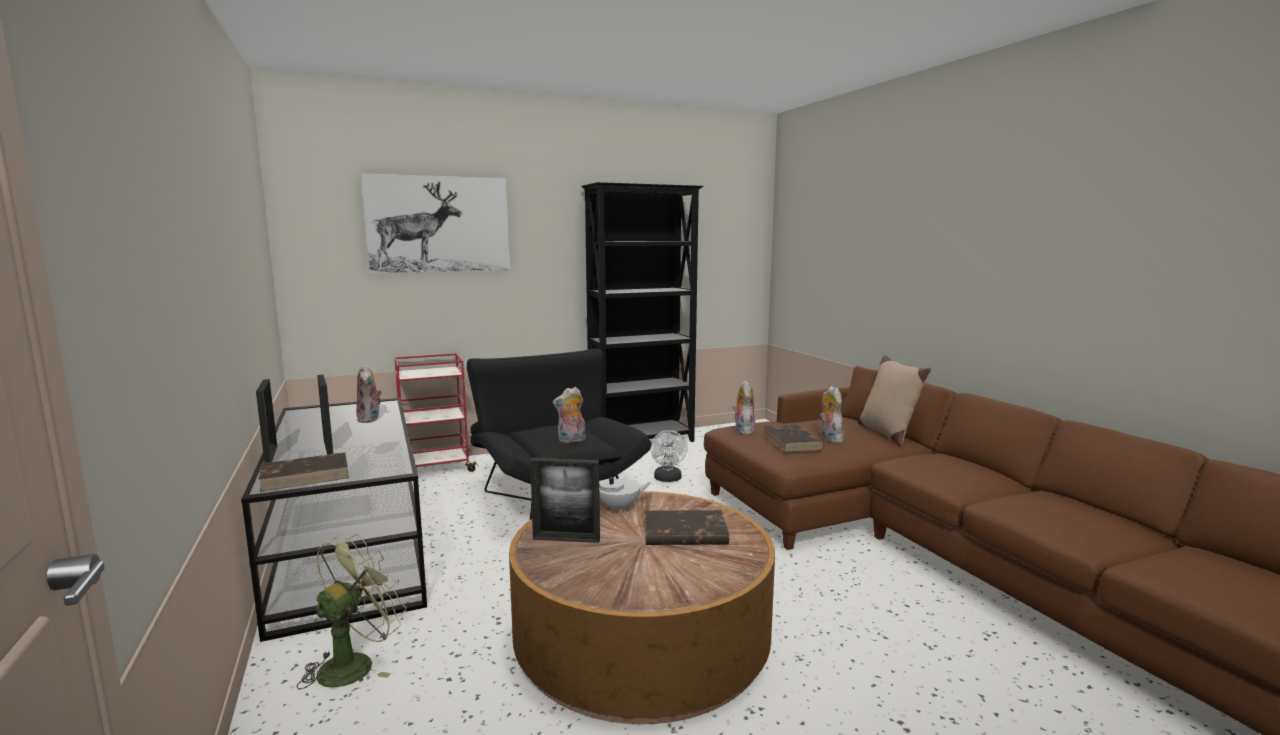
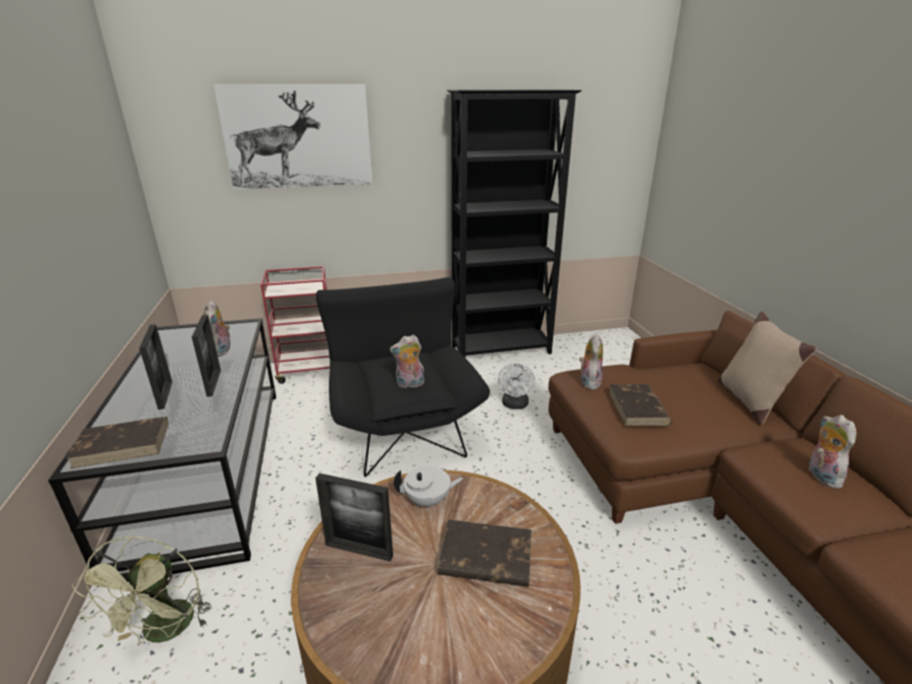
camera: 10 degrees right, 15 degrees up
picture frame [256,379,277,463] -> picture frame moved to [192,315,221,397]
green fan [297,534,406,689] -> green fan turned 135 degrees clockwise [72,536,211,645]
plush toy [820,386,844,443] -> plush toy moved to [809,415,857,489]

